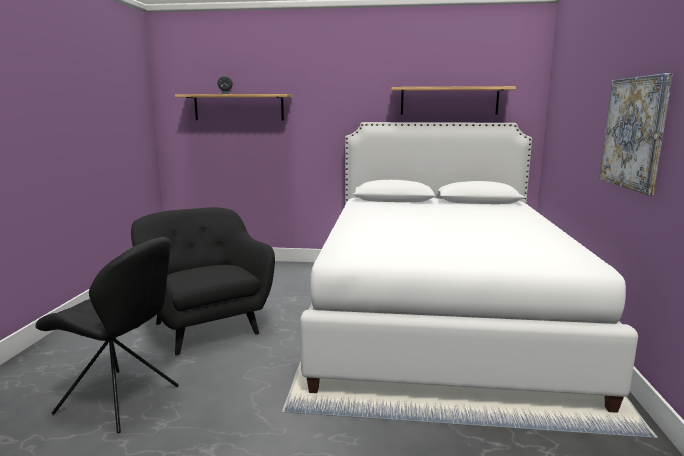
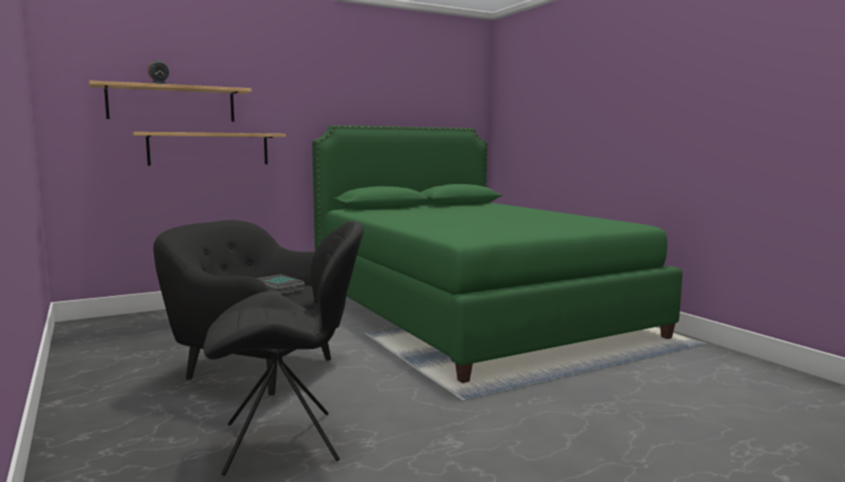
camera: 35 degrees left, 5 degrees down
white bed [300,122,638,413] -> green bed [312,125,682,383]
shelf [391,86,516,115] -> shelf moved to [132,132,286,166]
picture [599,73,673,195] -> none
none -> book [257,274,305,294]

